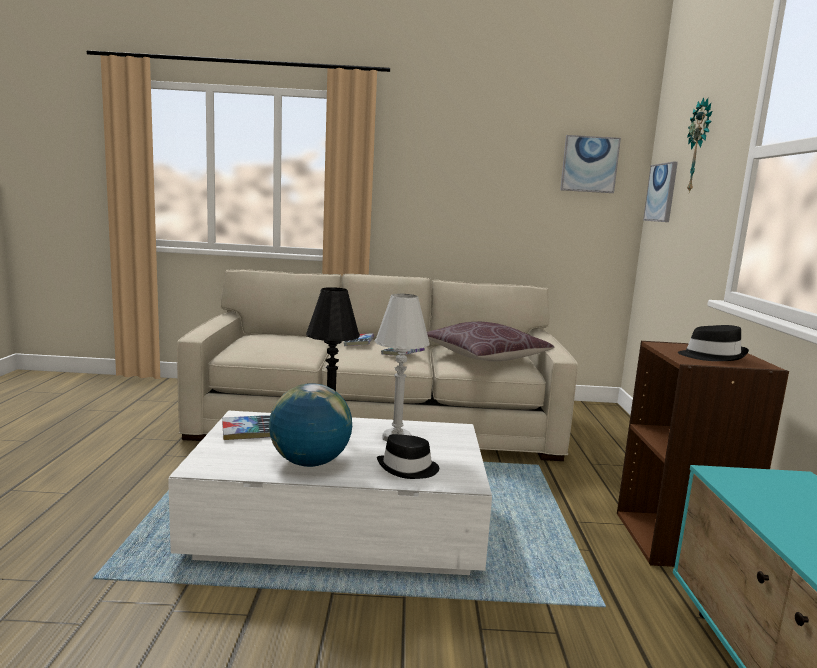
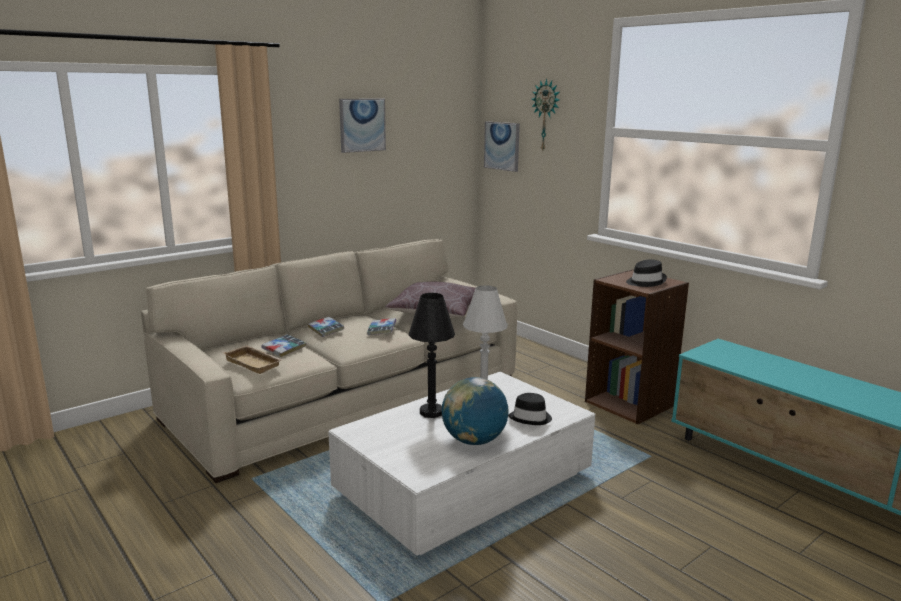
camera: 40 degrees left, 5 degrees up
book [222,415,270,440] -> book moved to [261,335,306,357]
picture [560,135,621,193] -> picture moved to [339,99,386,153]
none -> beige tray [223,345,283,374]

